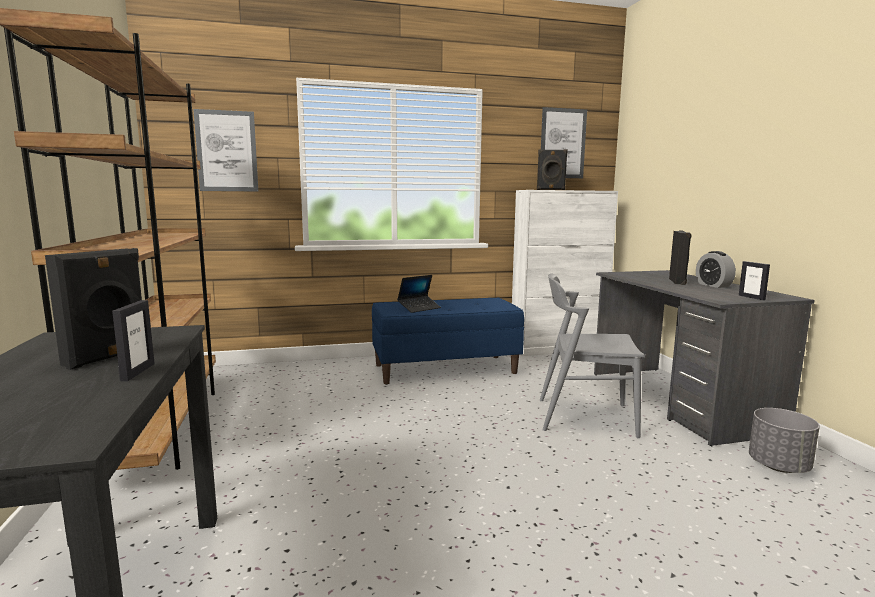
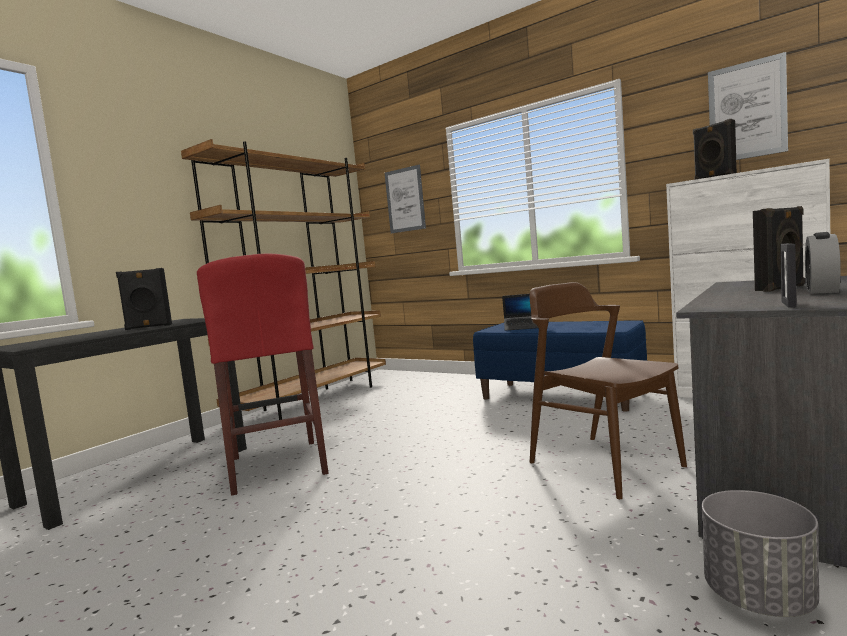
camera: 50 degrees right, 5 degrees down
picture frame [112,300,155,381] -> none
grey chair [540,273,645,438] -> brown chair [530,282,687,499]
none -> red stool [197,254,328,496]

